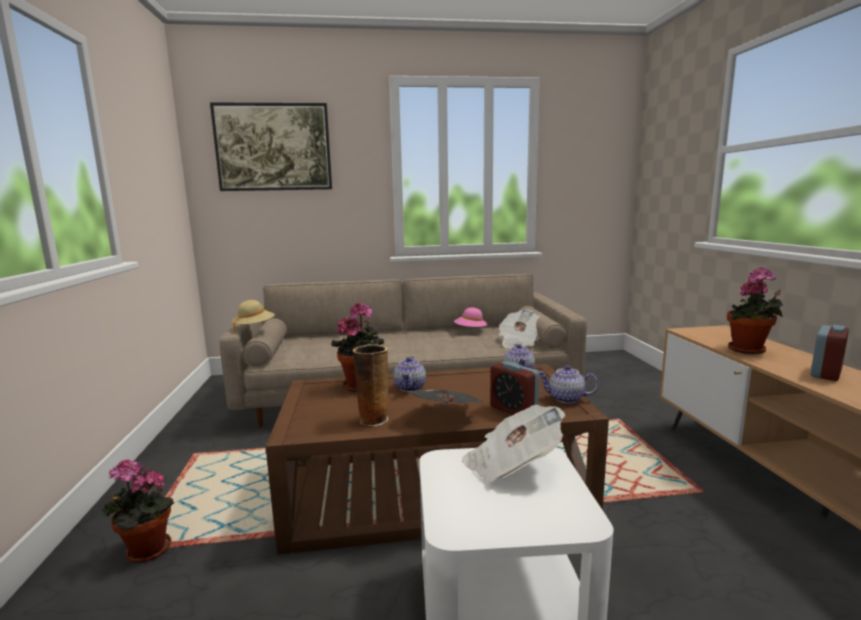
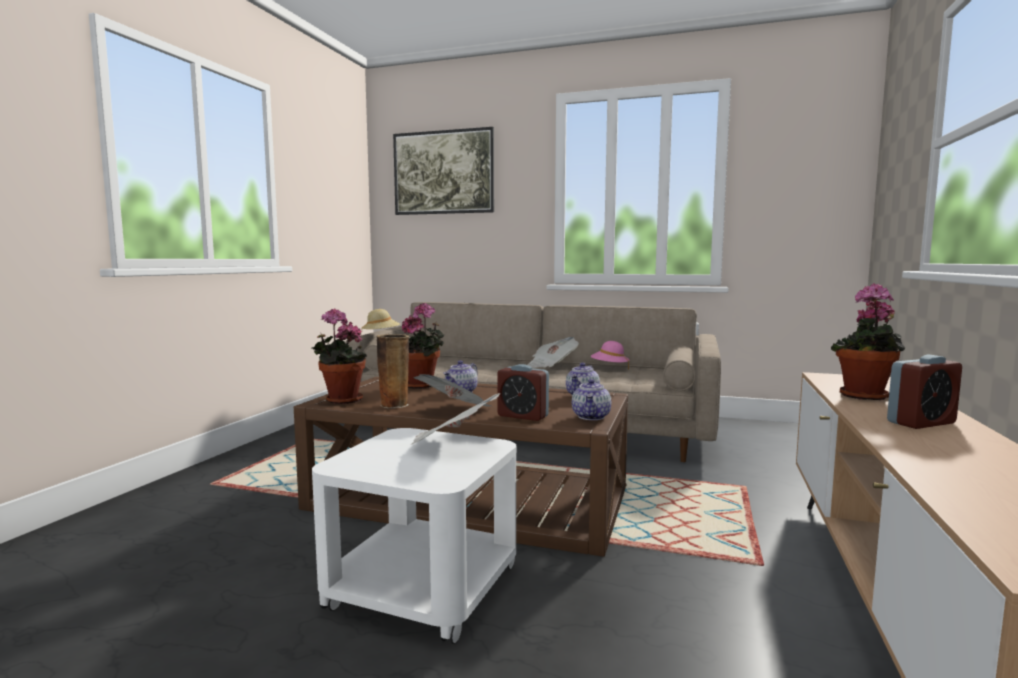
camera: 25 degrees right, 5 degrees down
potted plant [102,459,174,563] -> potted plant moved to [312,308,367,404]
alarm clock [490,361,539,415] -> alarm clock turned 45 degrees counterclockwise [497,364,549,421]
newspaper [498,310,541,348] -> newspaper moved to [527,337,579,368]
teapot [539,365,599,403] -> teapot turned 120 degrees counterclockwise [572,379,611,420]

